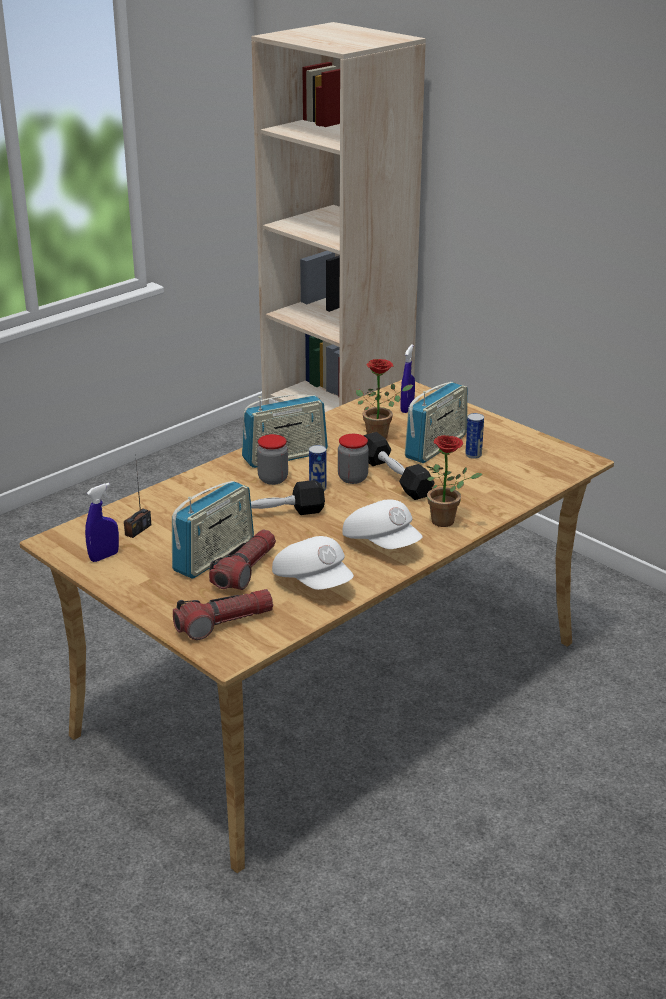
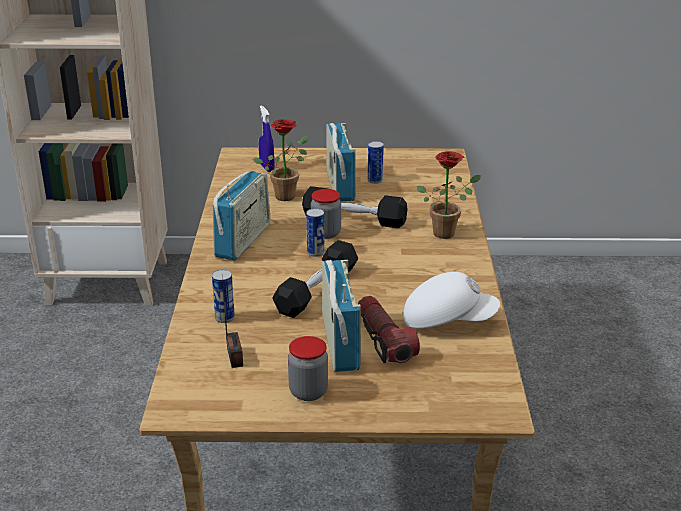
camera: 45 degrees left, 0 degrees up
blue spray bottle [85,483,119,562] -> none
flashlight [173,589,273,640] -> none
jar [257,434,288,485] -> jar moved to [288,336,328,401]
white cap [342,499,423,549] -> none
none -> can [212,270,235,323]

